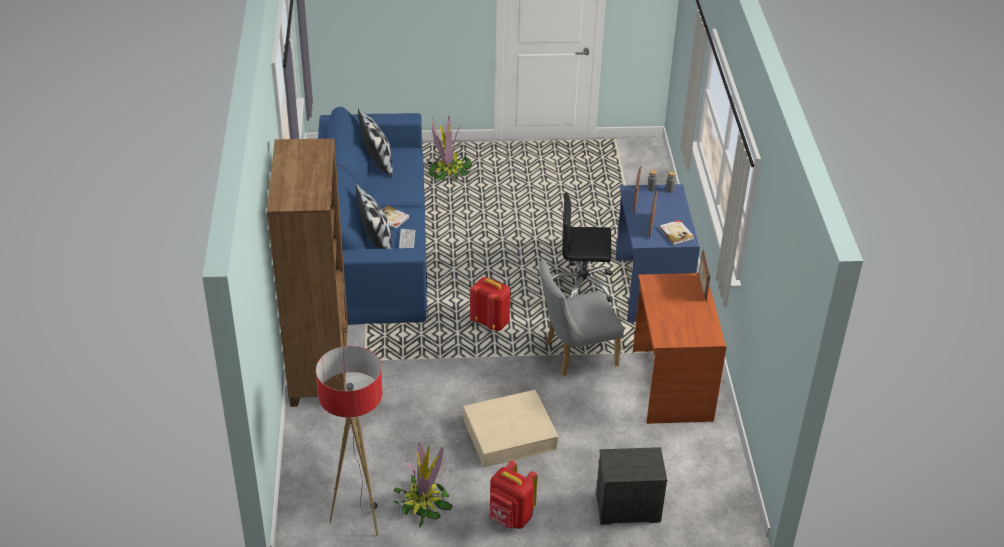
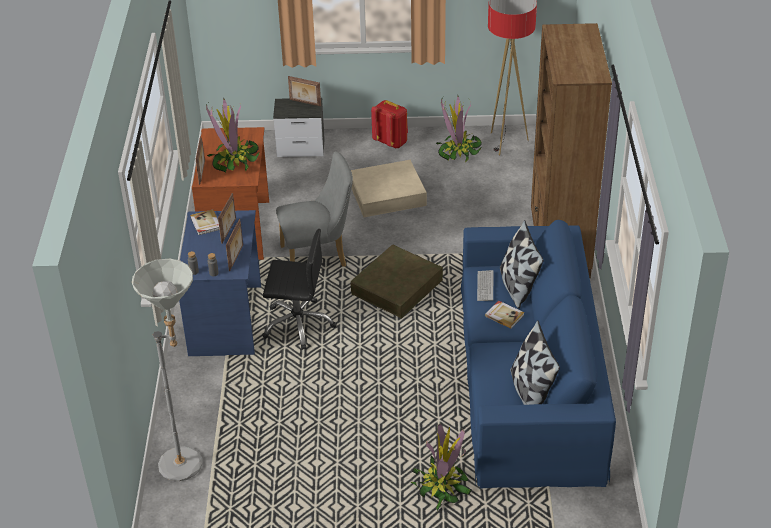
camera: 175 degrees left, 0 degrees up
red backpack [470,277,511,331] -> brown storage box [351,244,443,319]
none -> grey floor lamp [132,259,203,481]
none -> potted plant [206,97,260,173]
none -> picture frame [288,76,321,106]

